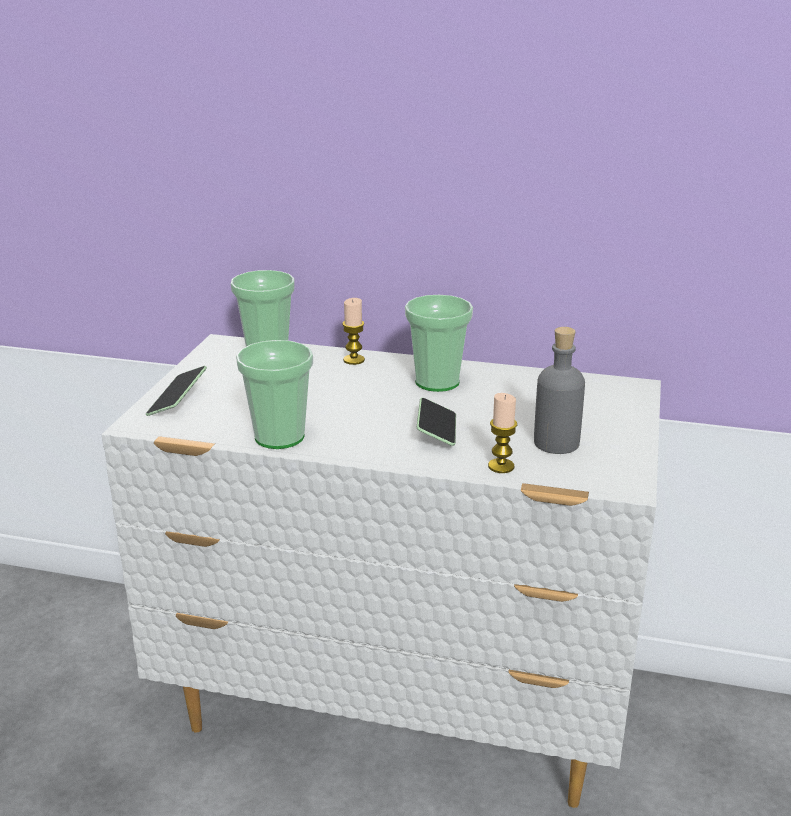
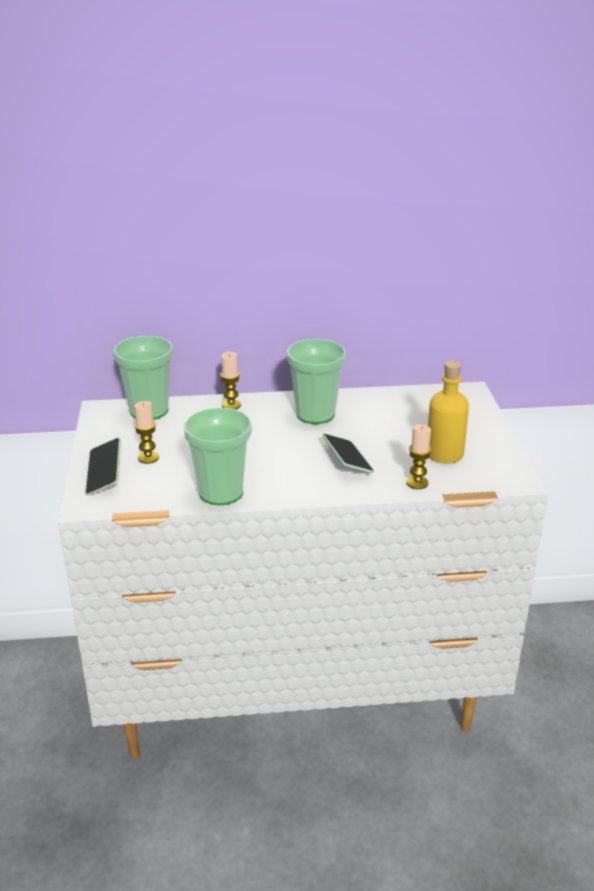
camera: 20 degrees left, 5 degrees up
grey bottle [534,327,585,454] -> yellow bottle [428,360,469,463]
none -> candle [134,401,159,464]

